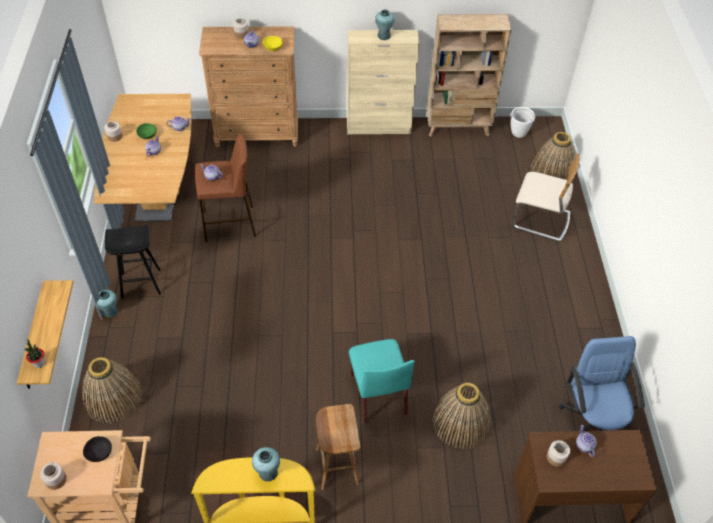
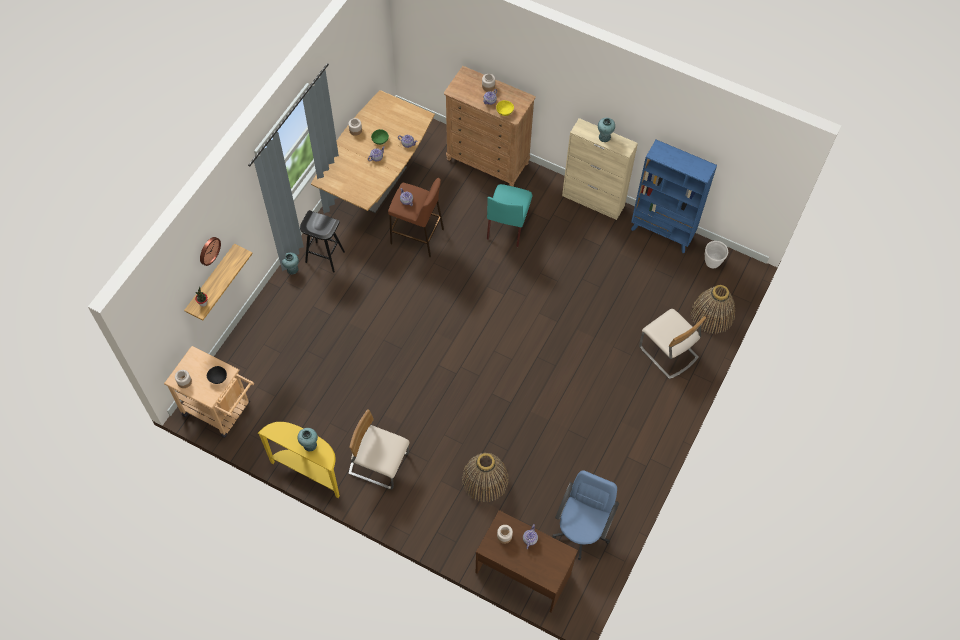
camera: 30 degrees right, 10 degrees up
basket [82,357,142,424] -> none
brown stool [316,404,361,490] -> beige chair [348,409,410,490]
turquoise chair [349,339,415,424] -> turquoise chair moved to [487,184,532,247]
beige bookcase [427,14,511,137] -> blue bookcase [631,140,717,253]
none -> wall clock [200,237,221,266]

